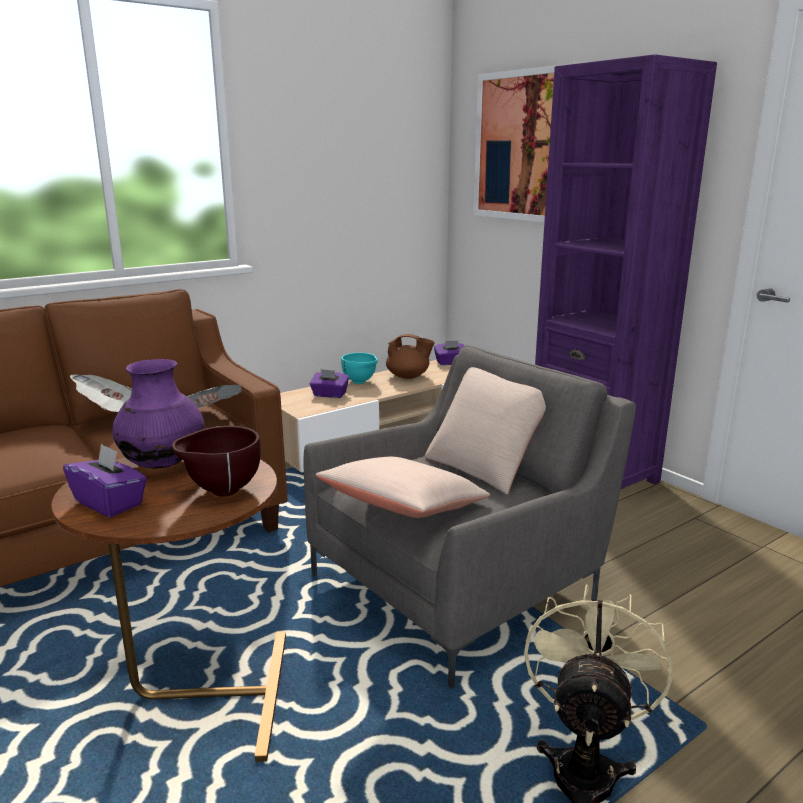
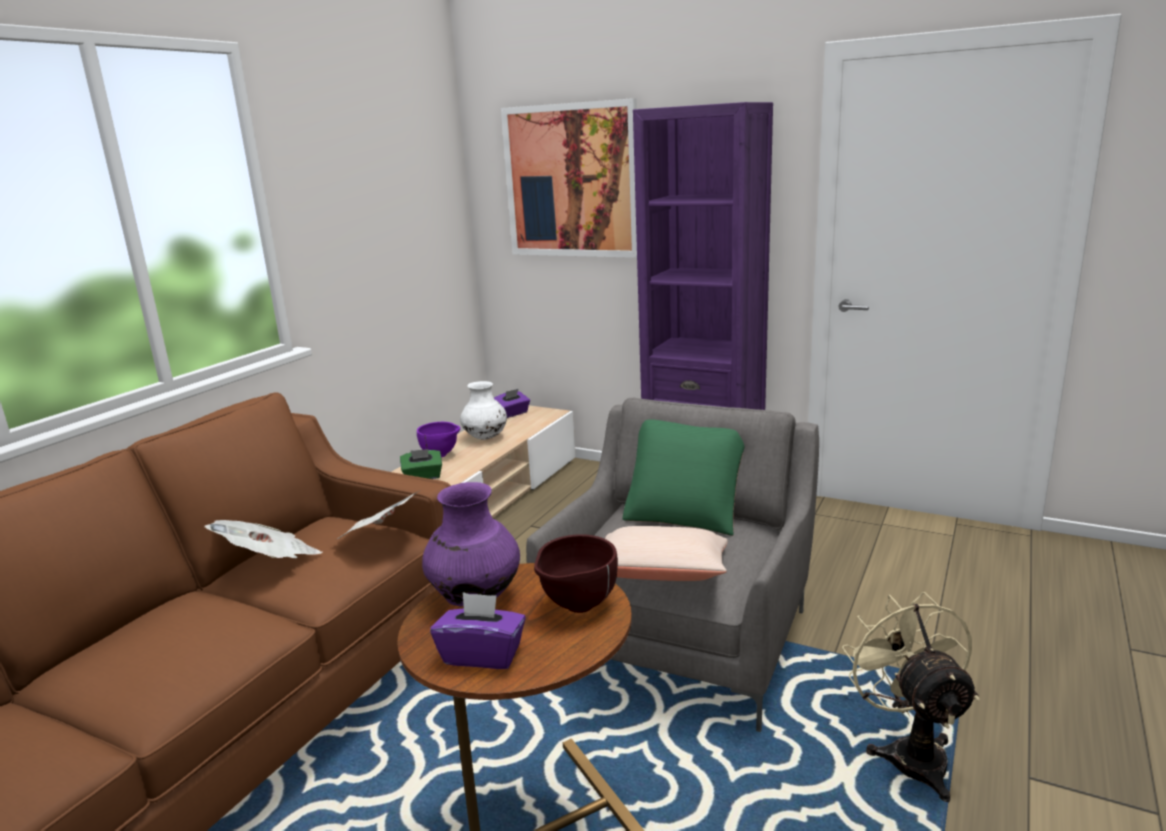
camera: 25 degrees left, 0 degrees up
purple tissue box [310,369,349,398] -> green tissue box [400,449,442,479]
turquoise bowl [341,353,378,384] -> purple bowl [417,422,460,458]
brown teapot [386,334,435,379] -> white vase [460,381,507,440]
beige pillow [425,367,546,495] -> green pillow [622,419,744,536]

